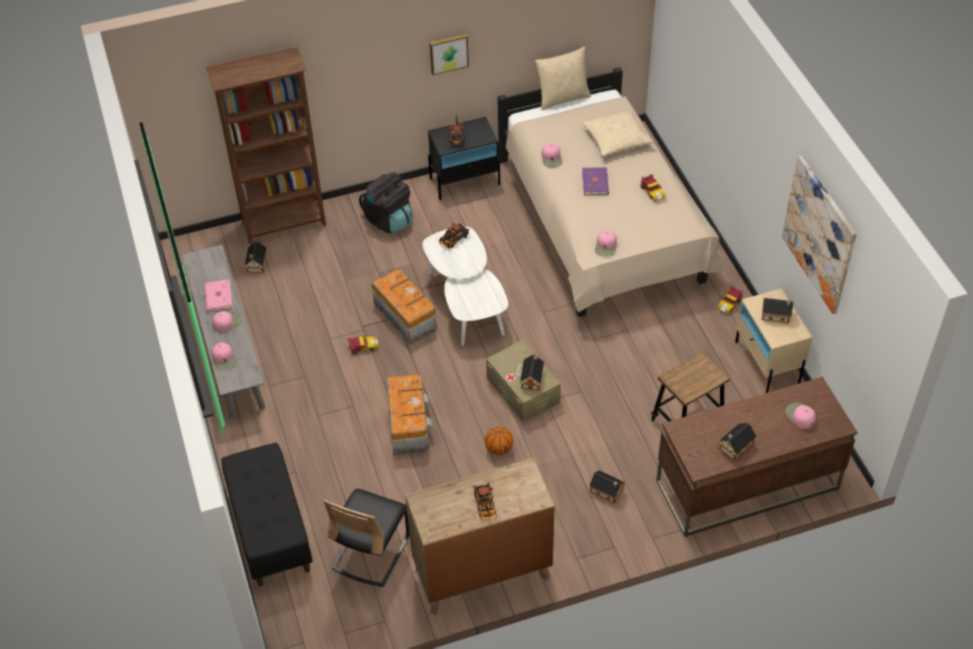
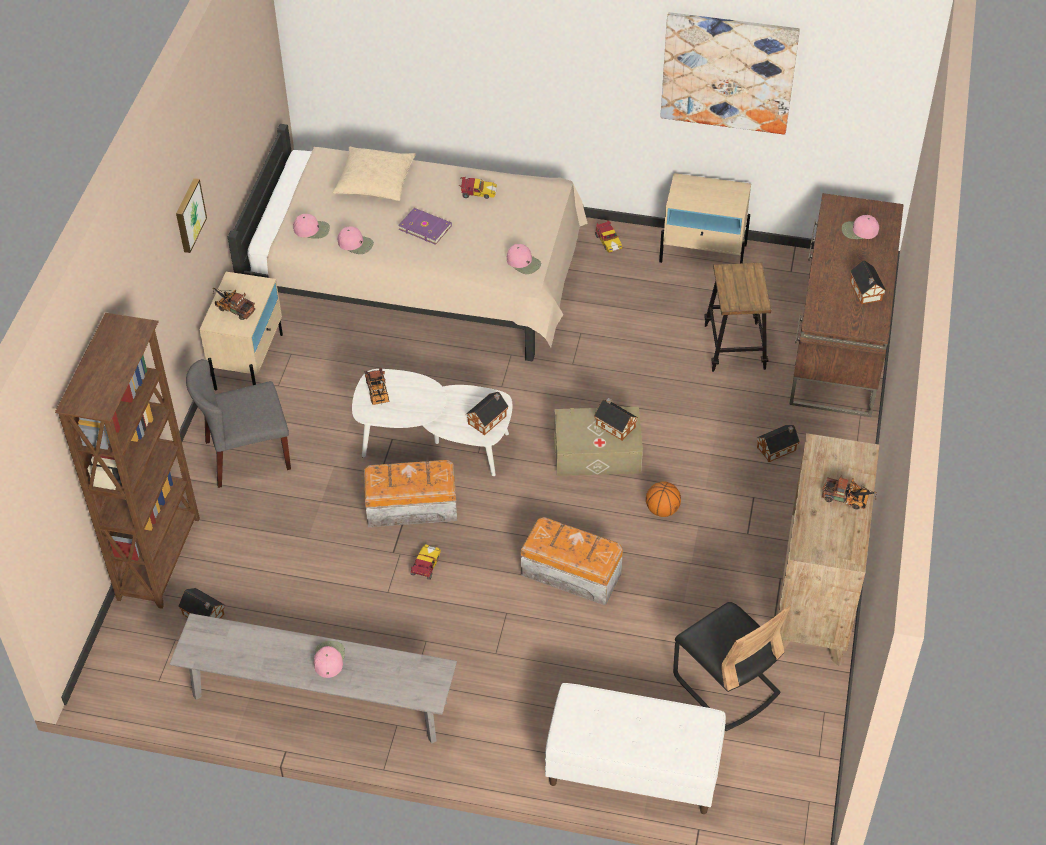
camera: 60 degrees left, 0 degrees up
pink book [204,279,233,312] -> none
pink cap [211,342,237,370] -> pink cap moved to [293,214,330,239]
black bench [221,443,313,586] -> white bench [545,683,726,814]
black backpack [359,172,413,233] -> grey chair [186,359,291,488]
black nightstand [428,117,500,200] -> beige nightstand [199,272,283,390]
beige pillow [535,47,591,110] -> none
toy house [762,298,794,323] -> toy house moved to [466,392,509,435]

